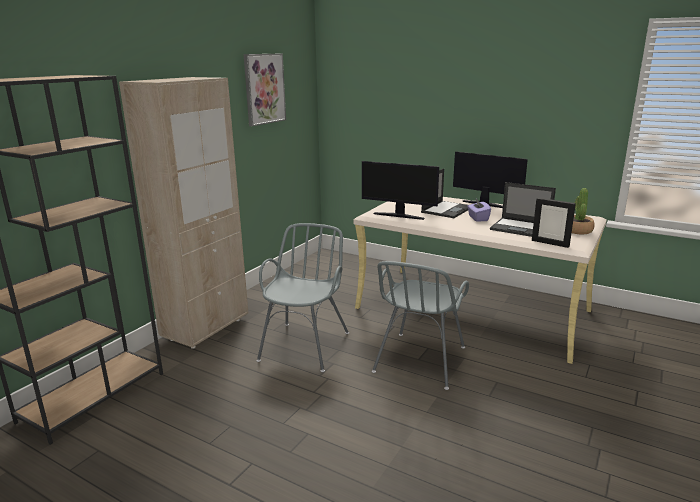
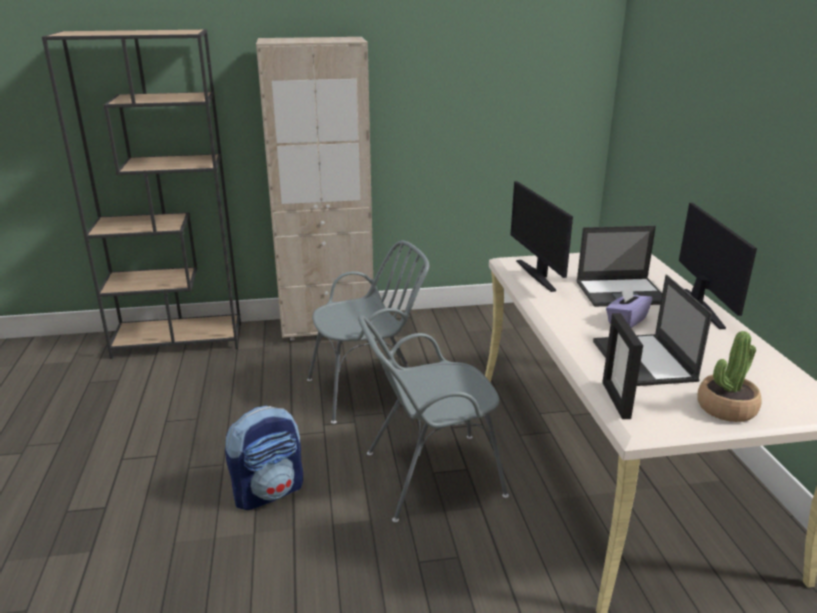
camera: 50 degrees right, 5 degrees up
picture [244,54,286,126] -> none
none -> backpack [225,406,303,510]

